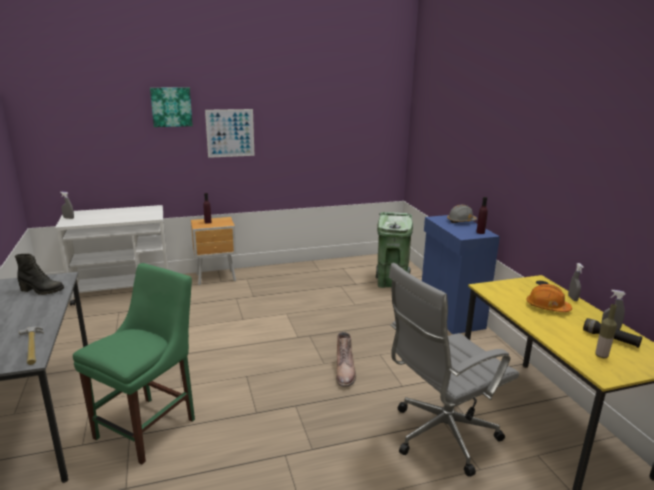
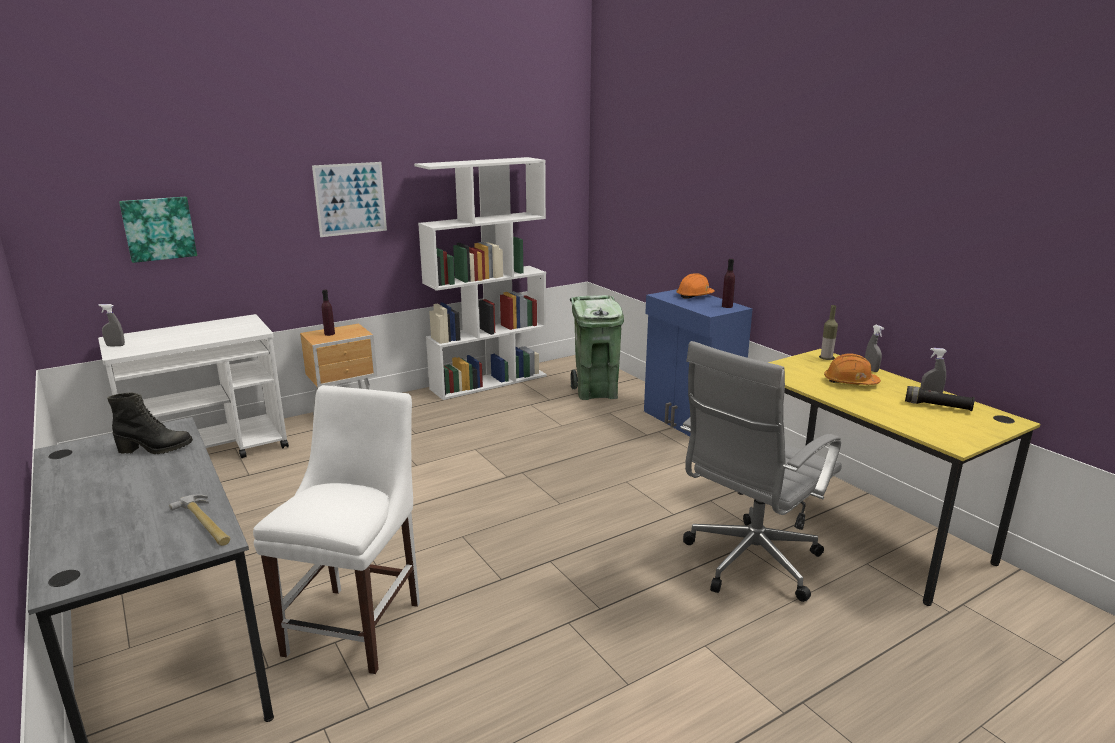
camera: 15 degrees left, 0 degrees up
green chair [73,263,195,464] -> white chair [253,385,420,674]
picture [150,87,193,127] -> picture moved to [119,197,197,263]
brown boot [336,332,356,387] -> none
grey hard hat [447,205,477,223] -> orange hard hat [677,273,715,299]
bottle [595,304,617,359] -> bottle moved to [821,305,838,360]
none -> white bookcase [414,157,547,400]

